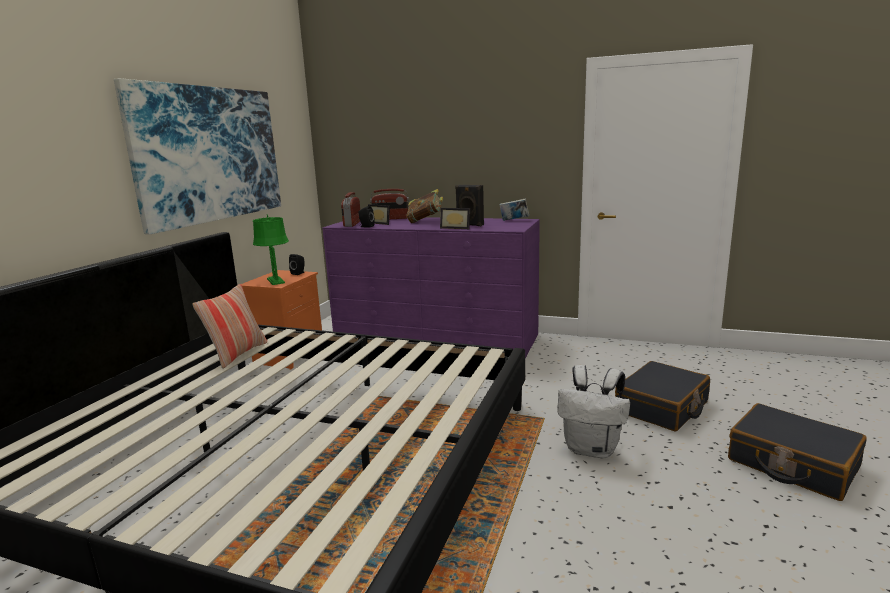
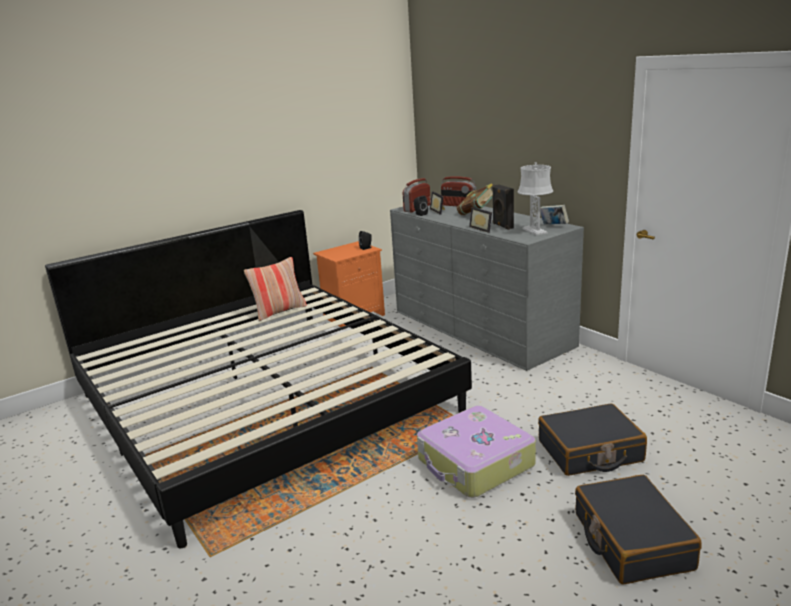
camera: 35 degrees right, 5 degrees up
picture [114,78,281,234] -> none
green table lamp [253,214,289,285] -> none
purple dresser [322,217,540,358] -> grey dresser [390,205,584,371]
white backpack [557,365,630,458] -> suitcase [417,406,536,498]
none -> grey table lamp [517,162,553,235]

